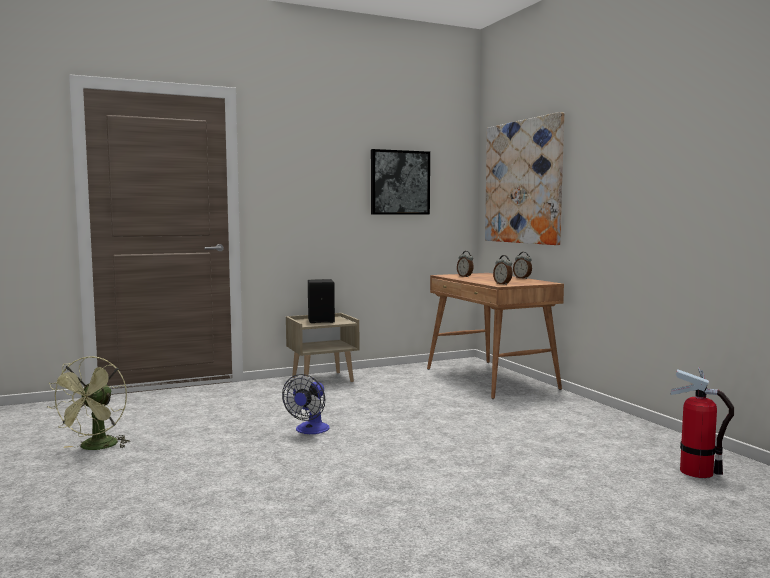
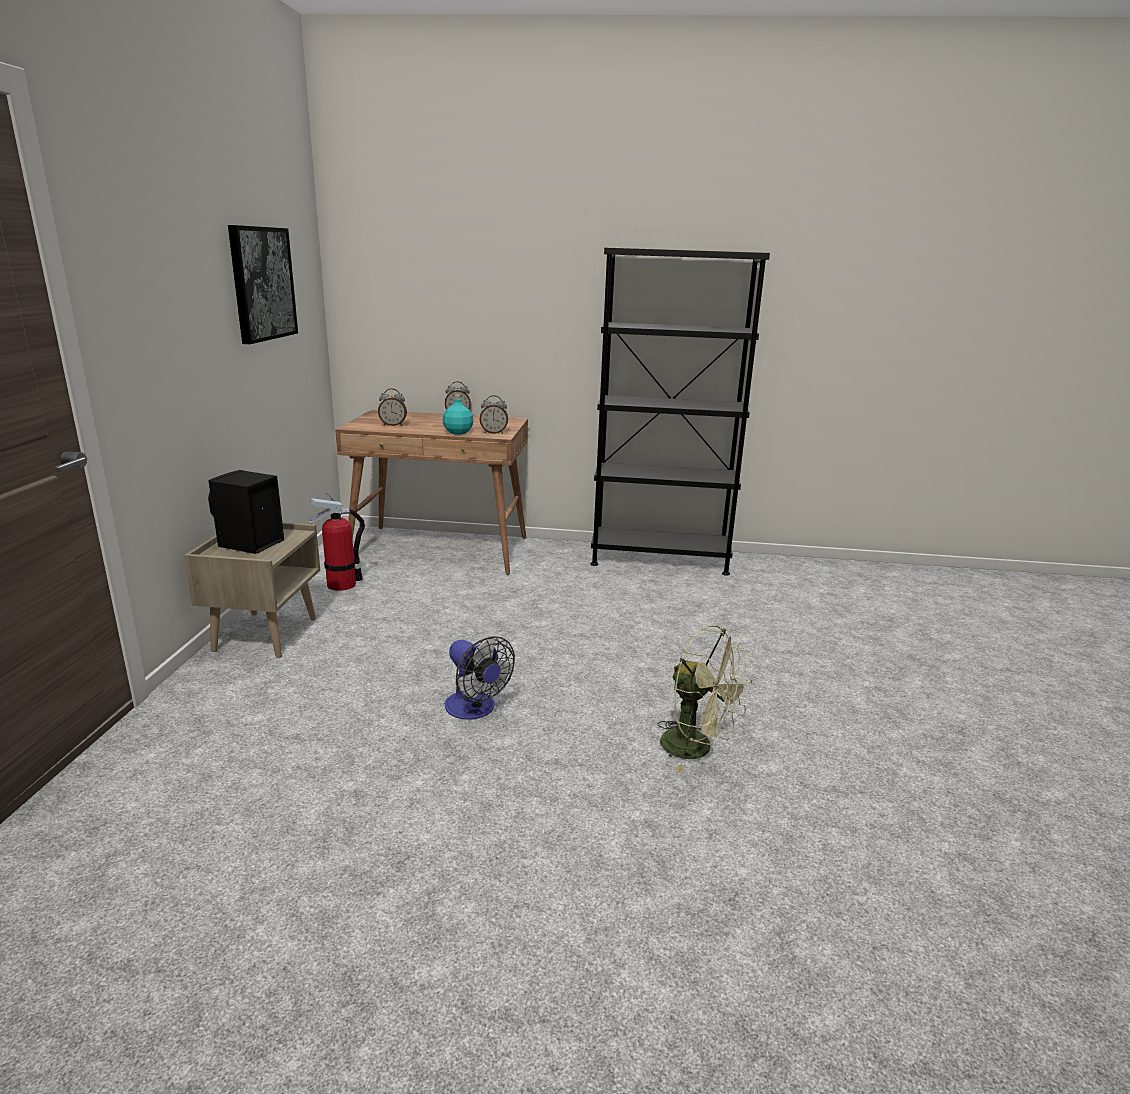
camera: 60 degrees left, 15 degrees up
green fan [47,356,131,450] -> green fan moved to [658,625,752,773]
picture [485,112,564,245] -> none
fire extinguisher [671,367,734,478] -> fire extinguisher moved to [309,492,365,591]
none -> turquoise bottle [442,394,473,434]
none -> black bookcase [591,247,770,576]

